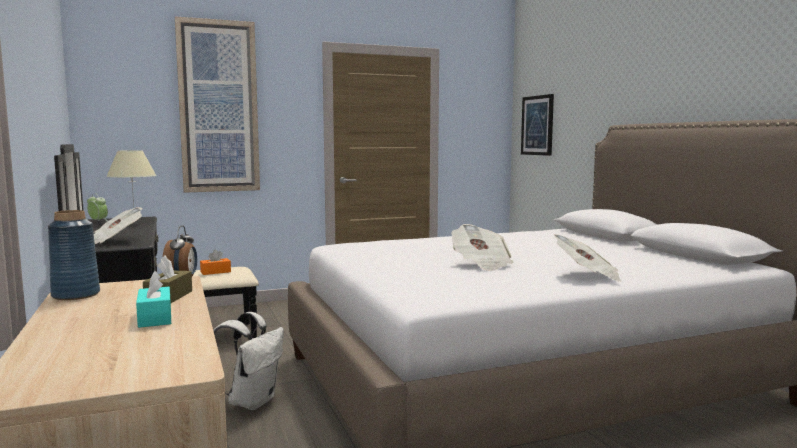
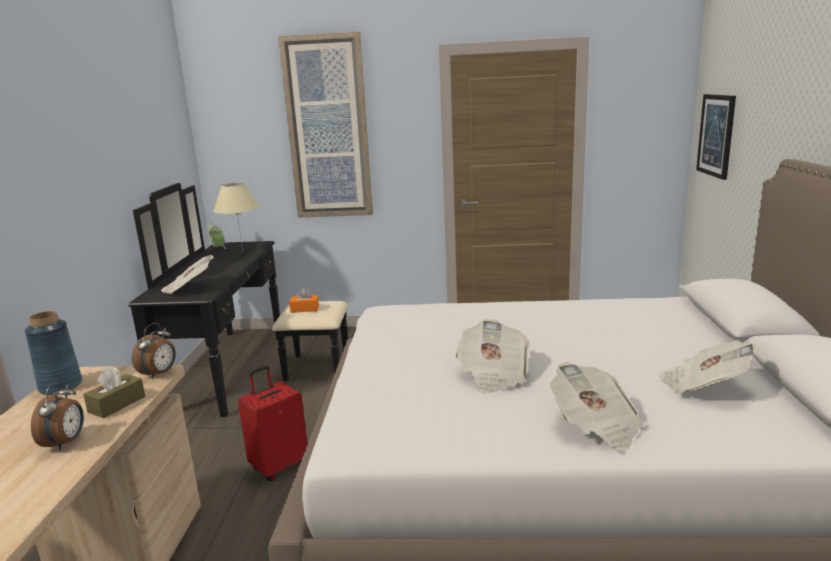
camera: 25 degrees right, 10 degrees up
turquoise tissue box [136,271,171,328] -> alarm clock [31,381,84,451]
white backpack [213,312,284,410] -> red suitcase [238,366,307,481]
none -> newspaper [659,340,759,394]

